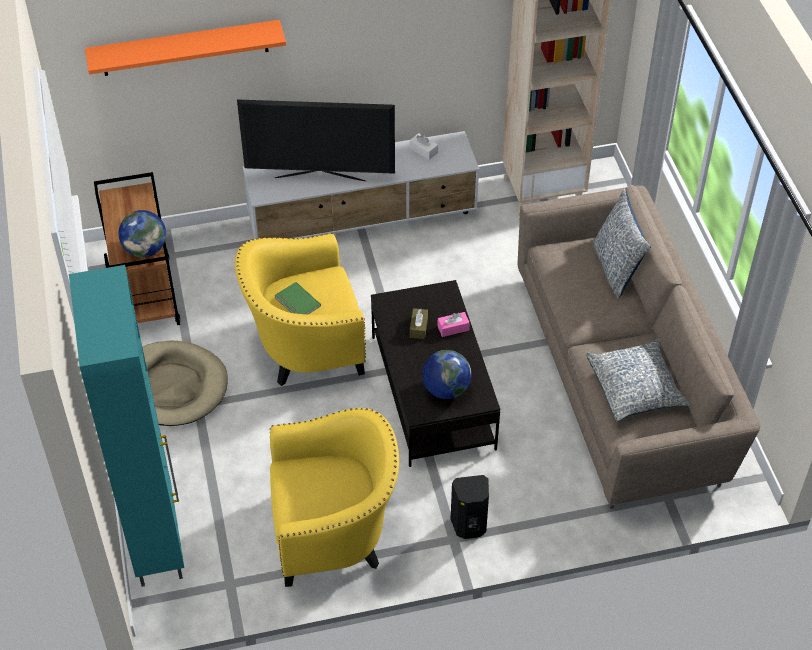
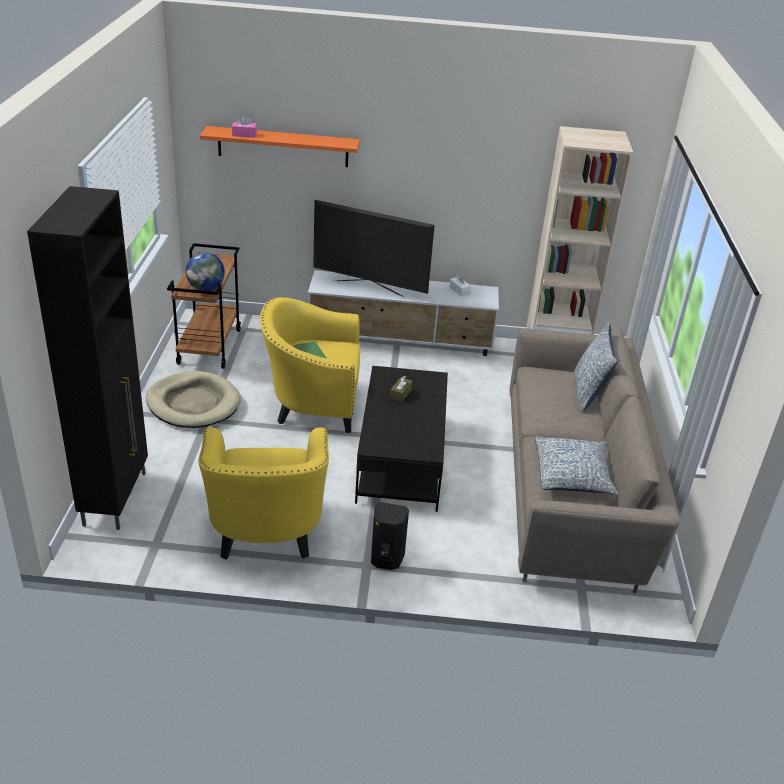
camera: 15 degrees right, 15 degrees down
turquoise cabinet [69,265,184,587] -> black cabinet [27,186,148,530]
yellow armchair [270,408,399,587] -> yellow armchair turned 75 degrees clockwise [198,427,329,559]
globe [422,350,471,399] -> none
pink tissue box [437,312,470,337] -> pink tissue box moved to [232,115,257,138]

